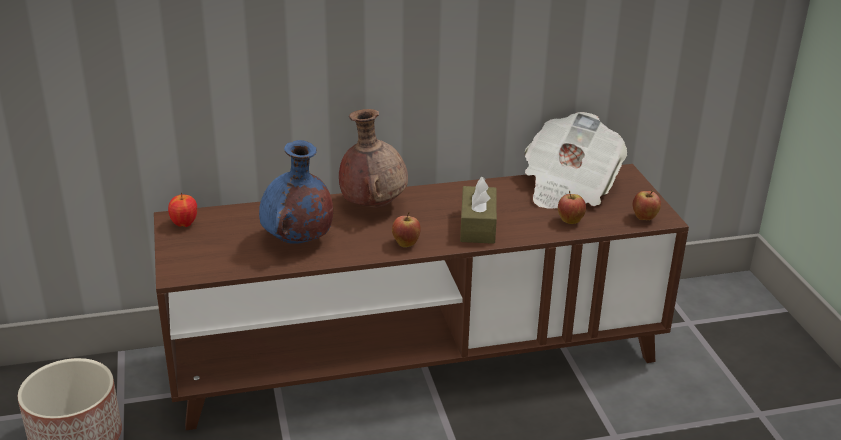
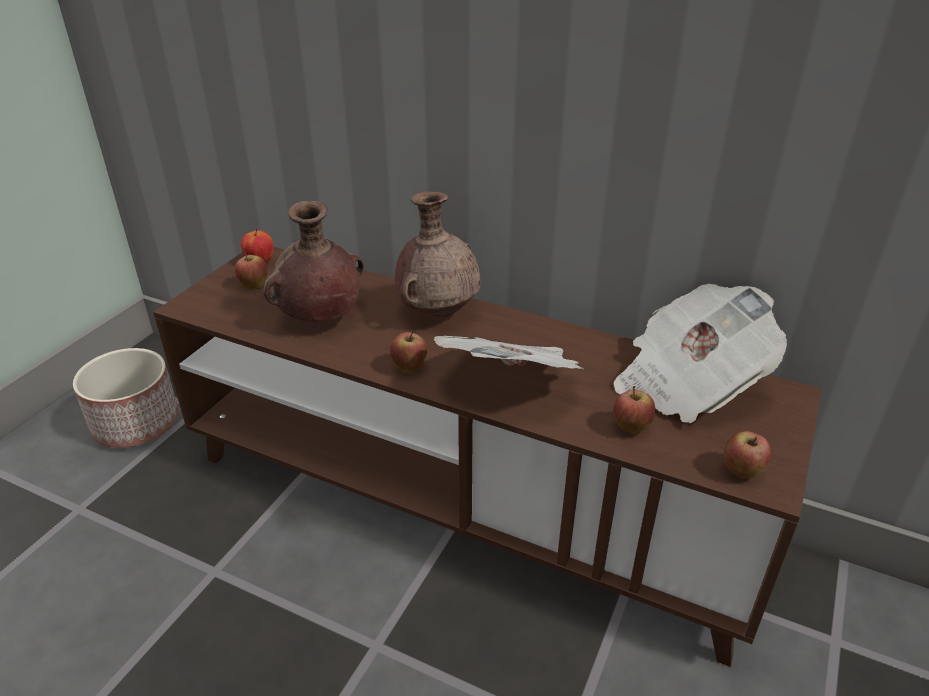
camera: 40 degrees right, 5 degrees up
blue vase [259,140,333,244] -> brown vase [263,201,364,322]
brown tissue box [460,176,497,244] -> newspaper [434,336,584,369]
none -> apple [235,251,268,290]

